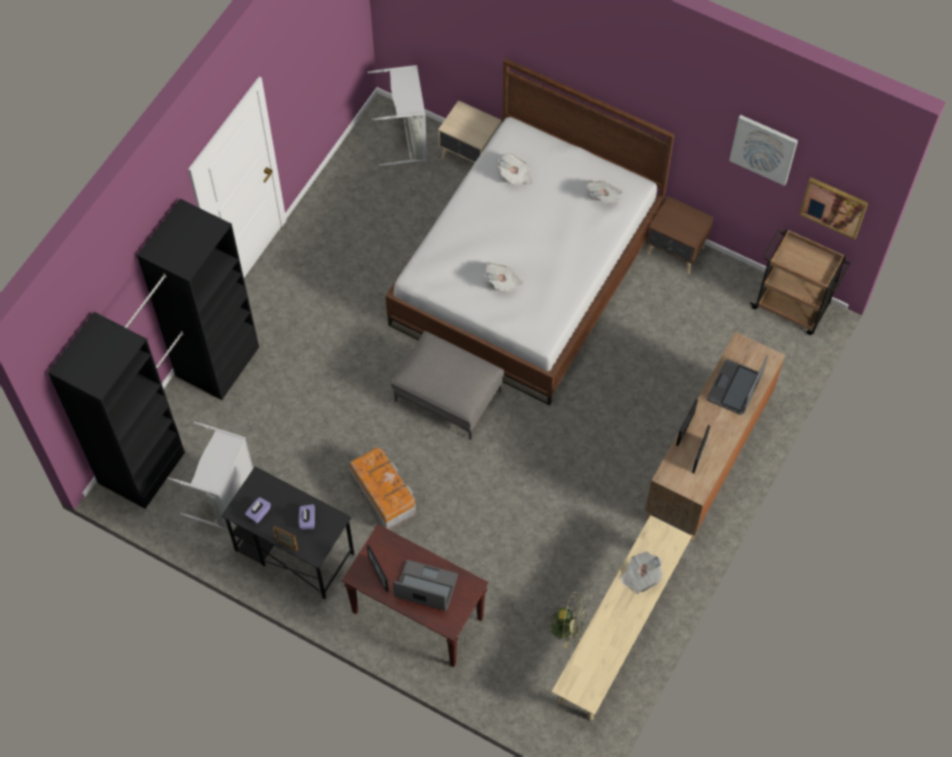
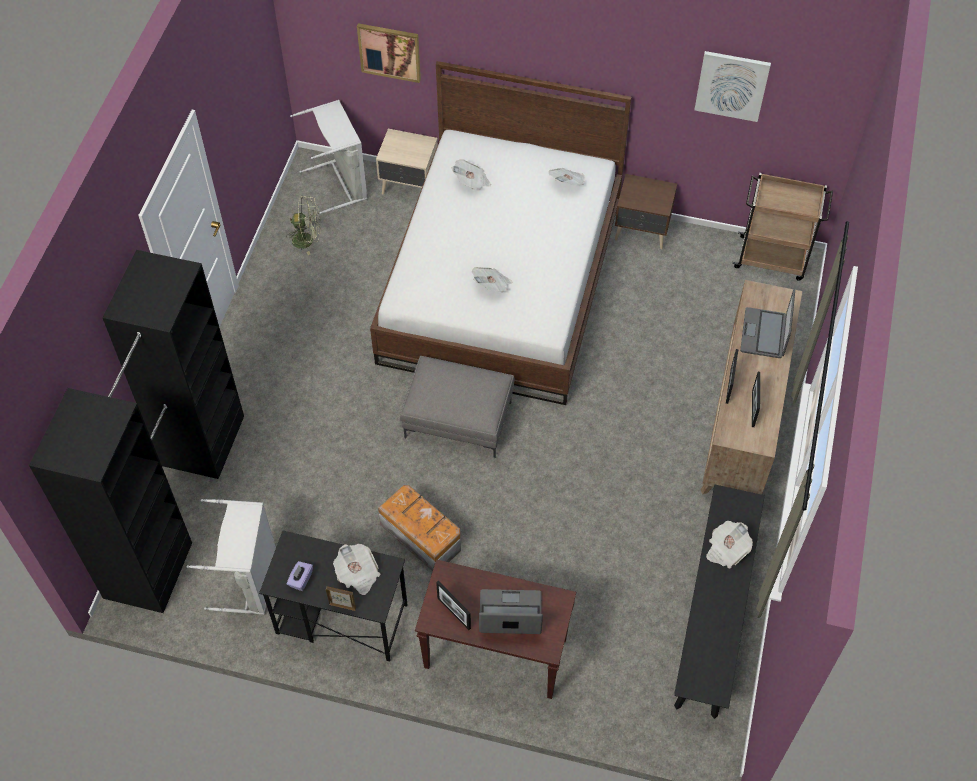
camera: 15 degrees left, 5 degrees down
purple tissue box [299,504,315,529] -> newspaper [333,544,380,595]
green fan [546,592,587,648] -> green fan moved to [286,196,321,255]
beige bench [551,515,692,721] -> black bench [674,485,765,719]
picture [799,177,868,240] -> picture moved to [357,23,421,83]

